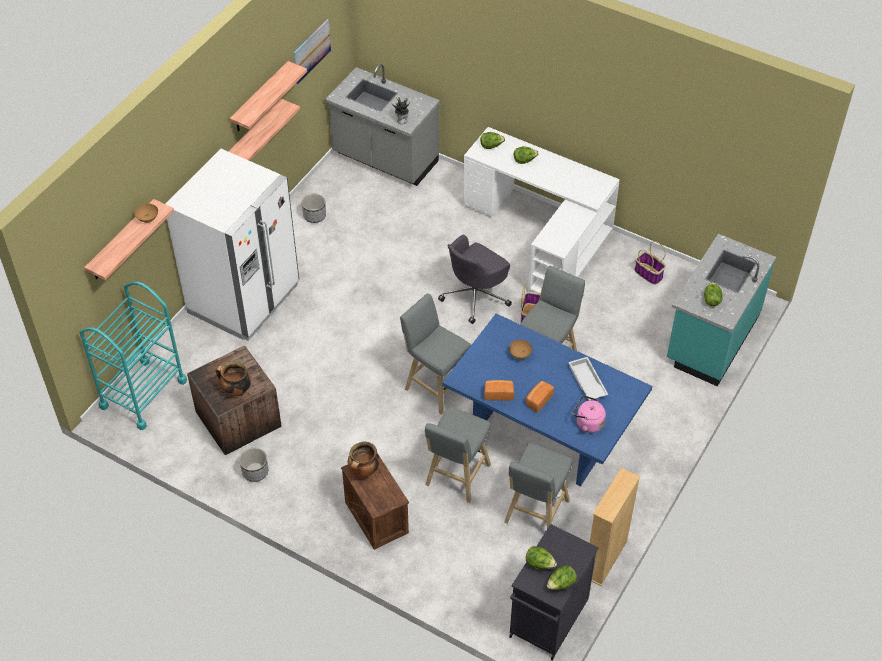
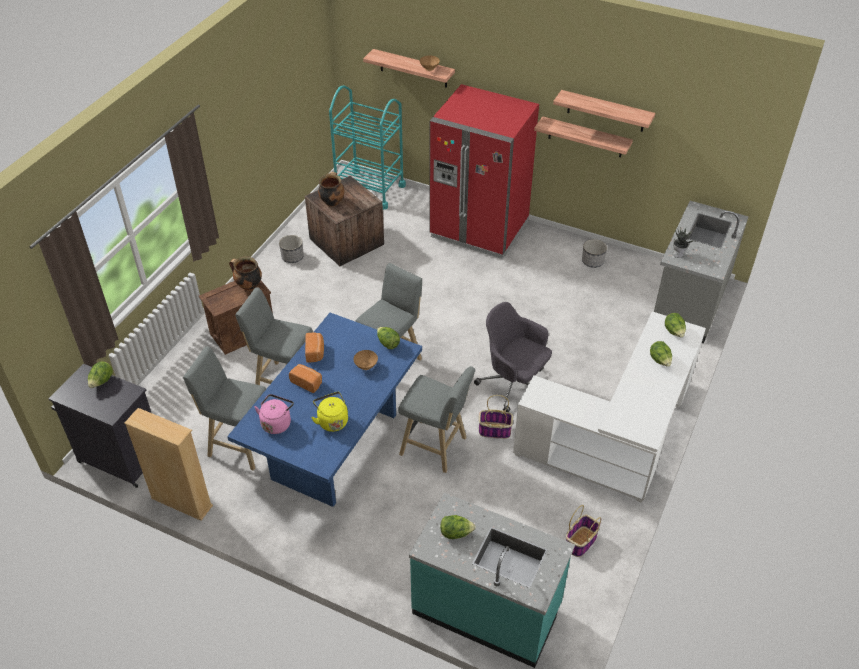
camera: 85 degrees right, 5 degrees down
white fridge [166,149,299,341] -> red fridge [430,84,539,259]
picture [293,19,331,84] -> none
lettuce [547,566,577,590] -> lettuce moved to [377,327,400,349]
white tray [568,357,608,400] -> yellow kettle [311,392,348,432]

